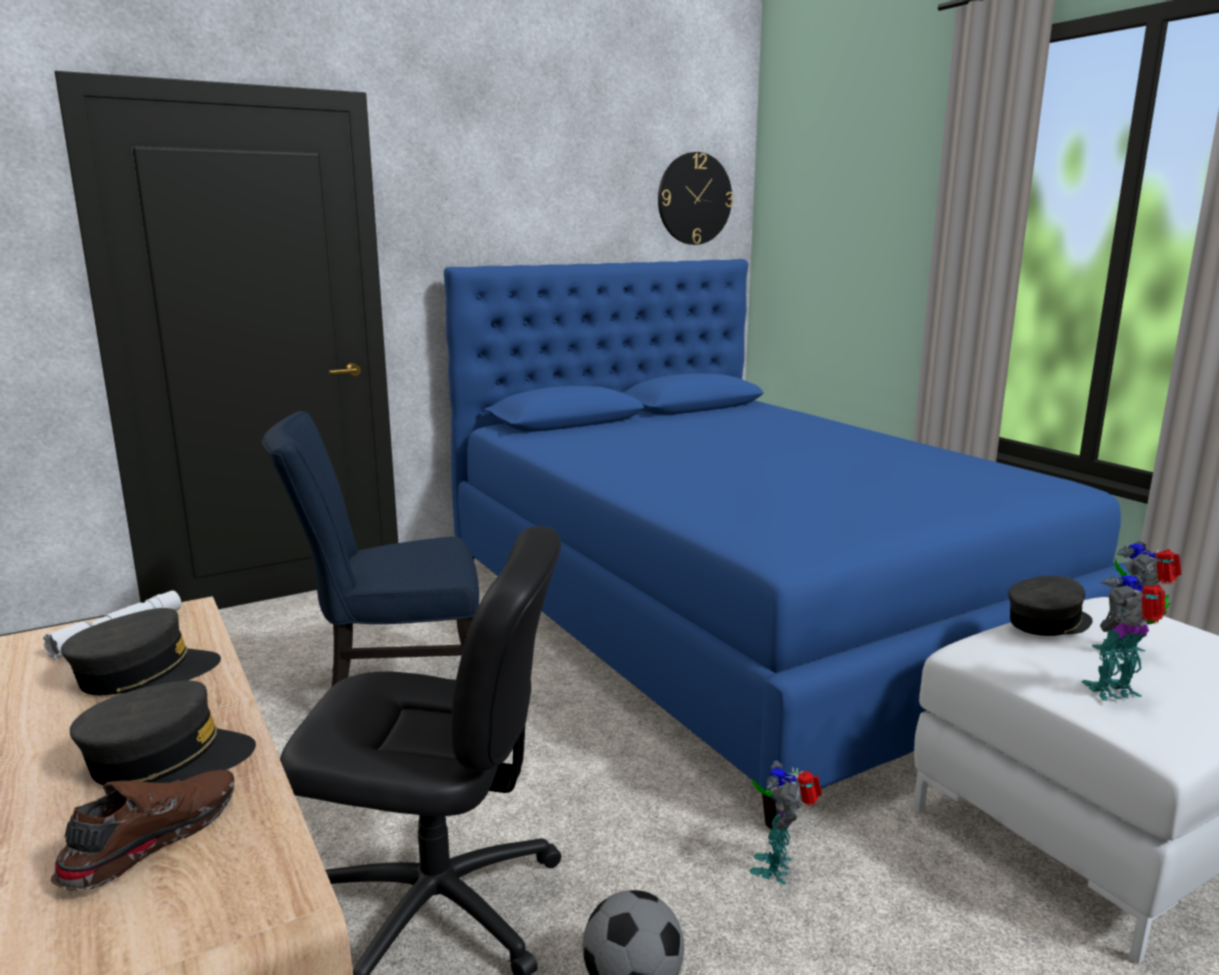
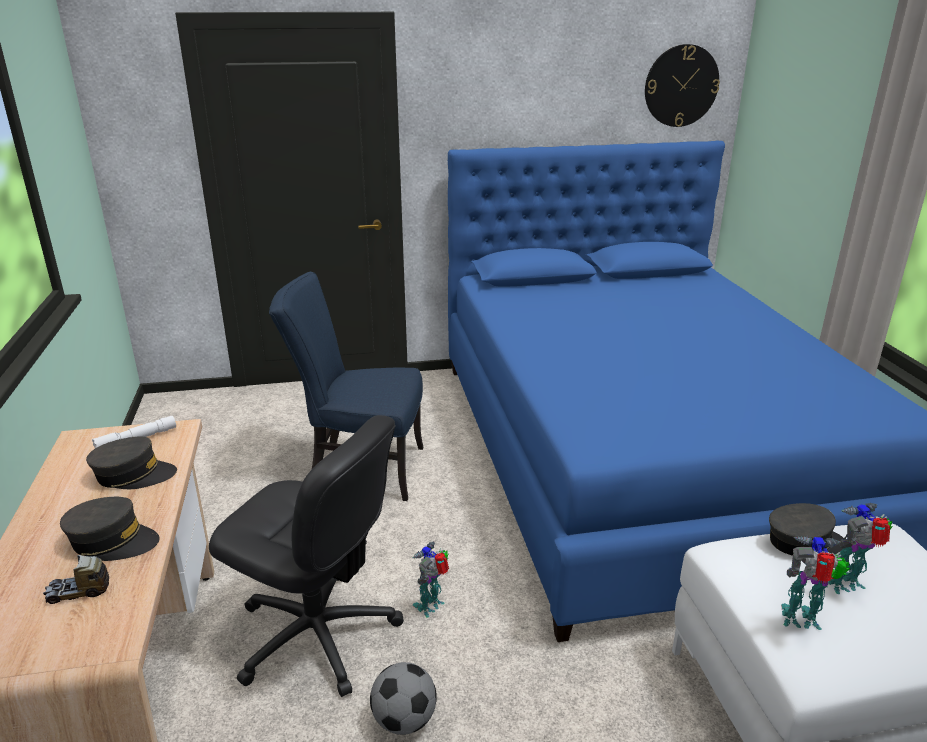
camera: 20 degrees right, 10 degrees up
brown shoe [51,770,234,891] -> toy truck [43,555,109,604]
toy robot [749,760,822,885] -> toy robot moved to [413,541,449,617]

